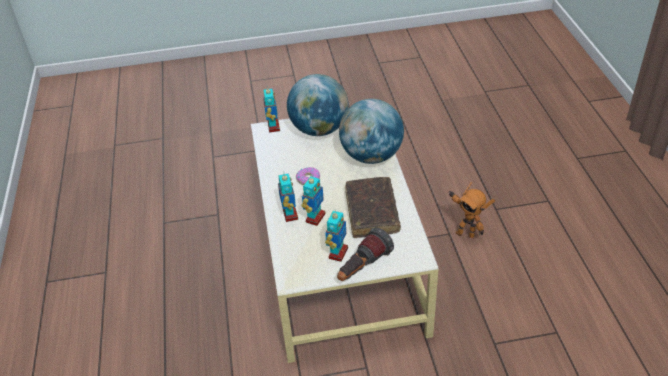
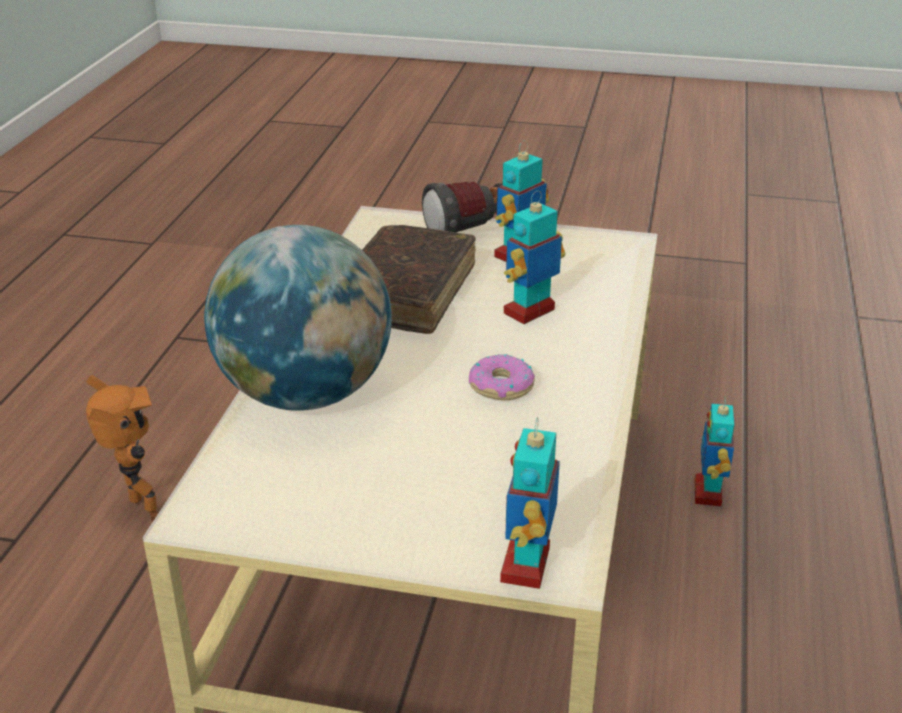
camera: 160 degrees left, 10 degrees down
toy robot [278,174,298,222] -> toy robot moved to [695,396,734,506]
globe [287,74,349,136] -> none

